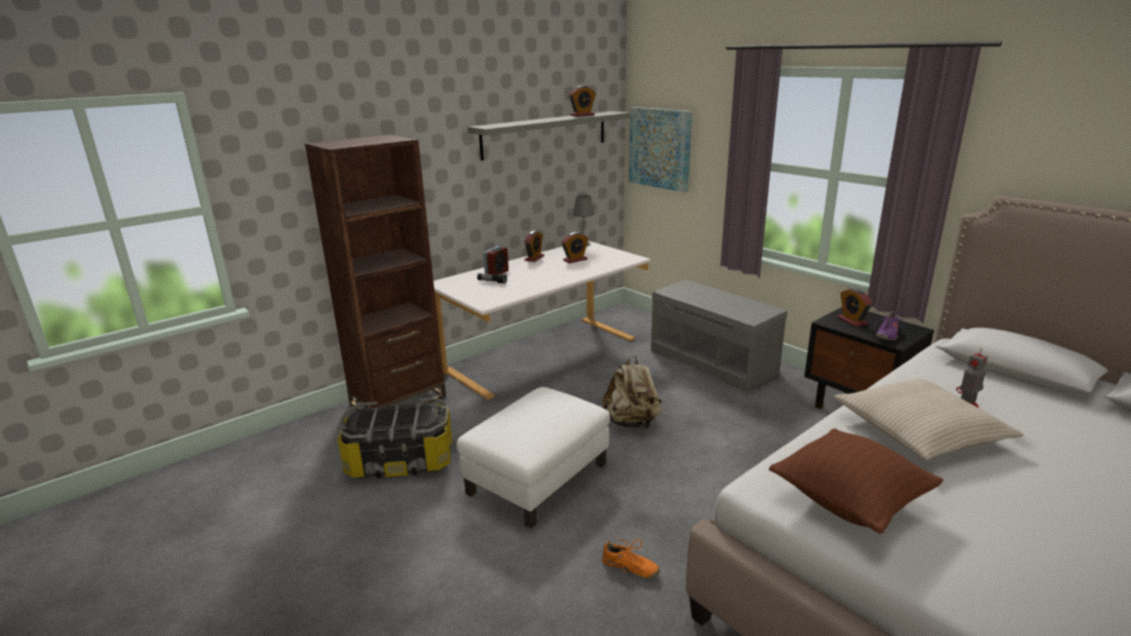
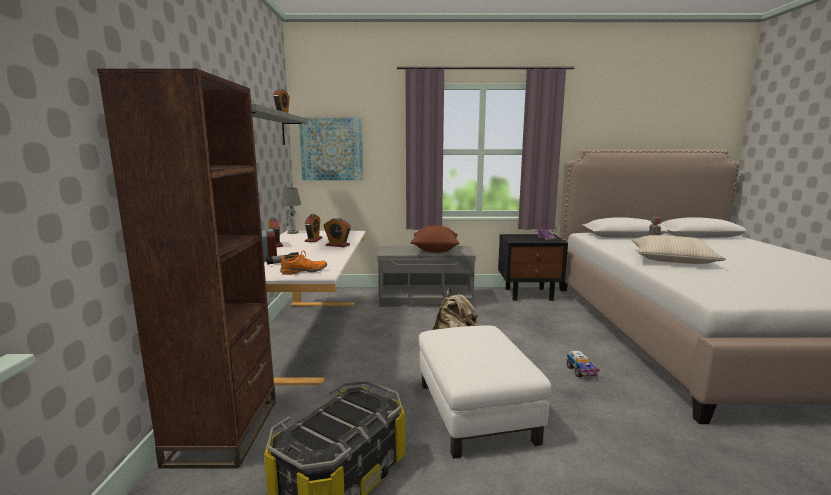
camera: 50 degrees left, 10 degrees down
orange shoe [602,537,660,579] -> orange shoe moved to [280,250,327,275]
brown pillow [769,428,943,534] -> brown pillow moved to [411,225,459,253]
alarm clock [838,288,872,327] -> alarm clock moved to [323,218,351,247]
none -> toy truck [566,351,600,377]

